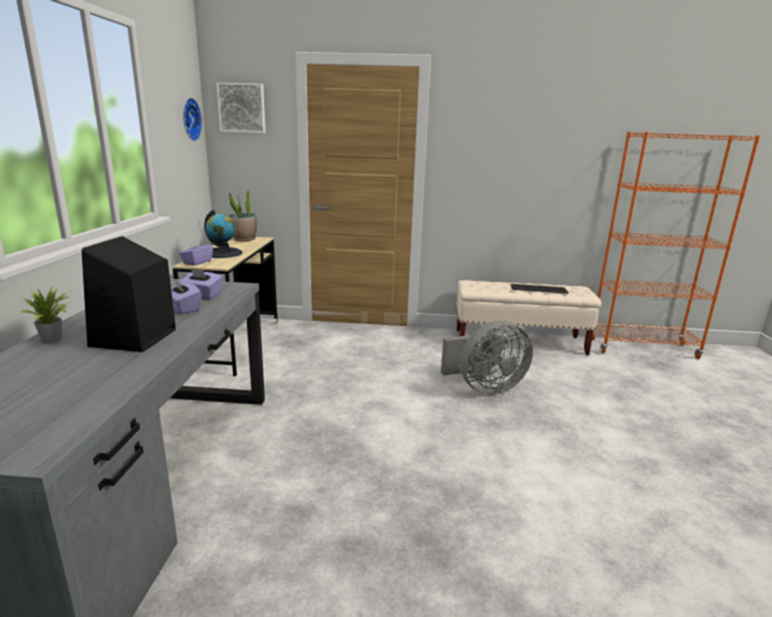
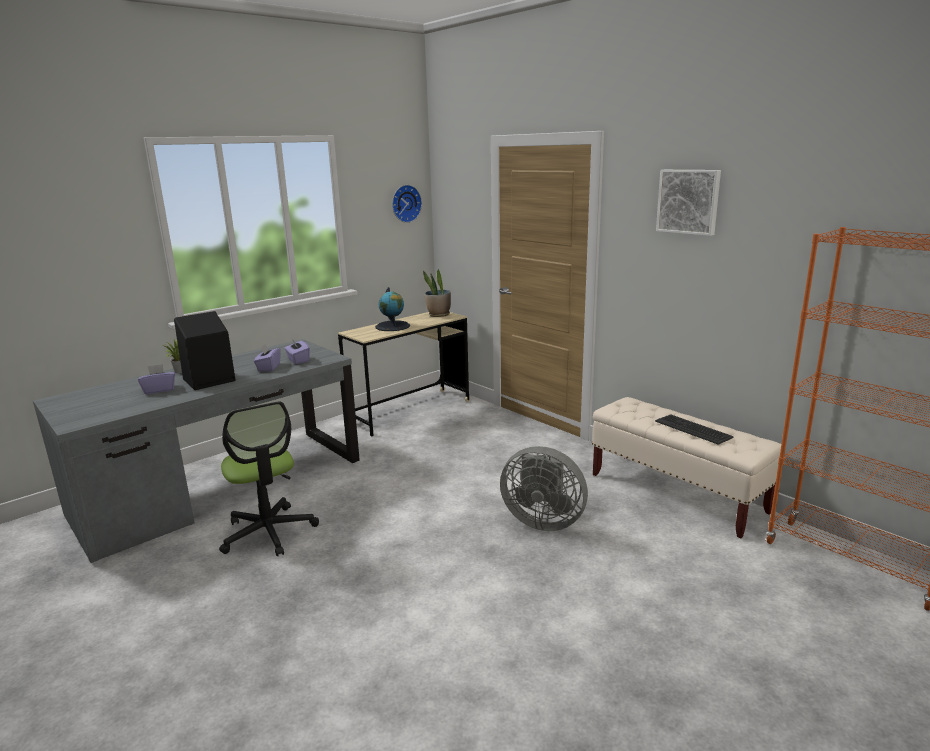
camera: 45 degrees right, 0 degrees up
purple tissue box [179,239,213,266] -> purple tissue box moved to [138,364,175,394]
picture [216,83,266,133] -> picture moved to [656,170,721,236]
none -> office chair [219,401,319,556]

